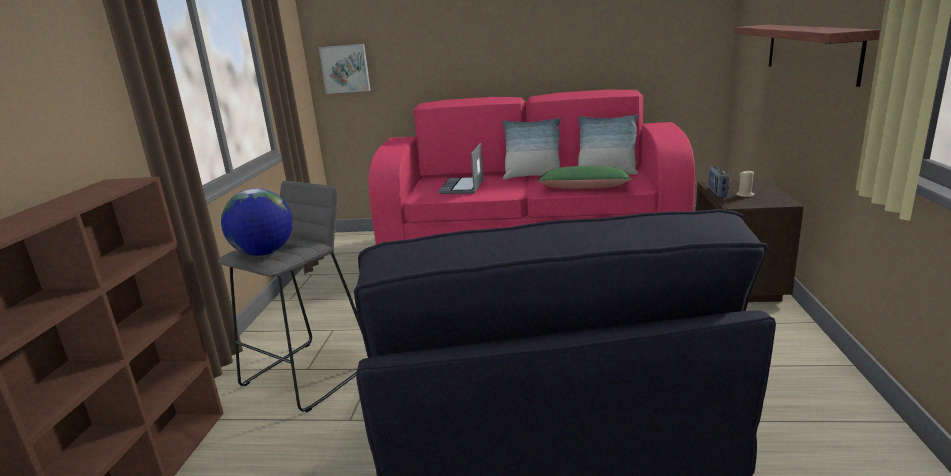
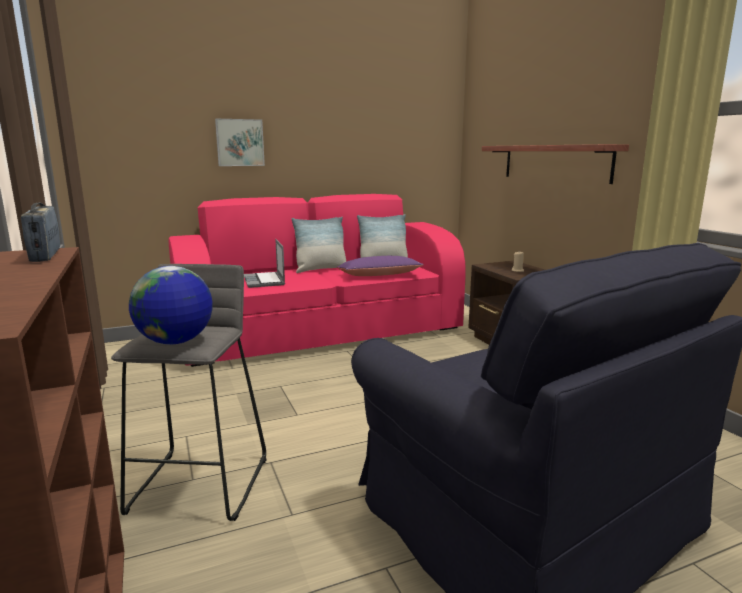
camera: 30 degrees left, 5 degrees down
picture [319,44,370,94] -> picture moved to [215,119,265,166]
green pillow [537,166,632,189] -> purple pillow [337,256,424,276]
radio [708,166,729,197] -> radio moved to [21,203,60,262]

